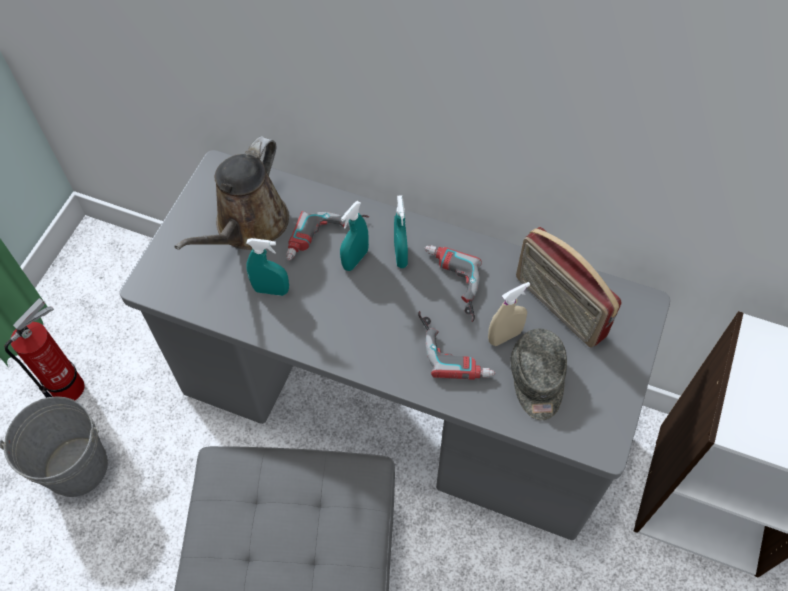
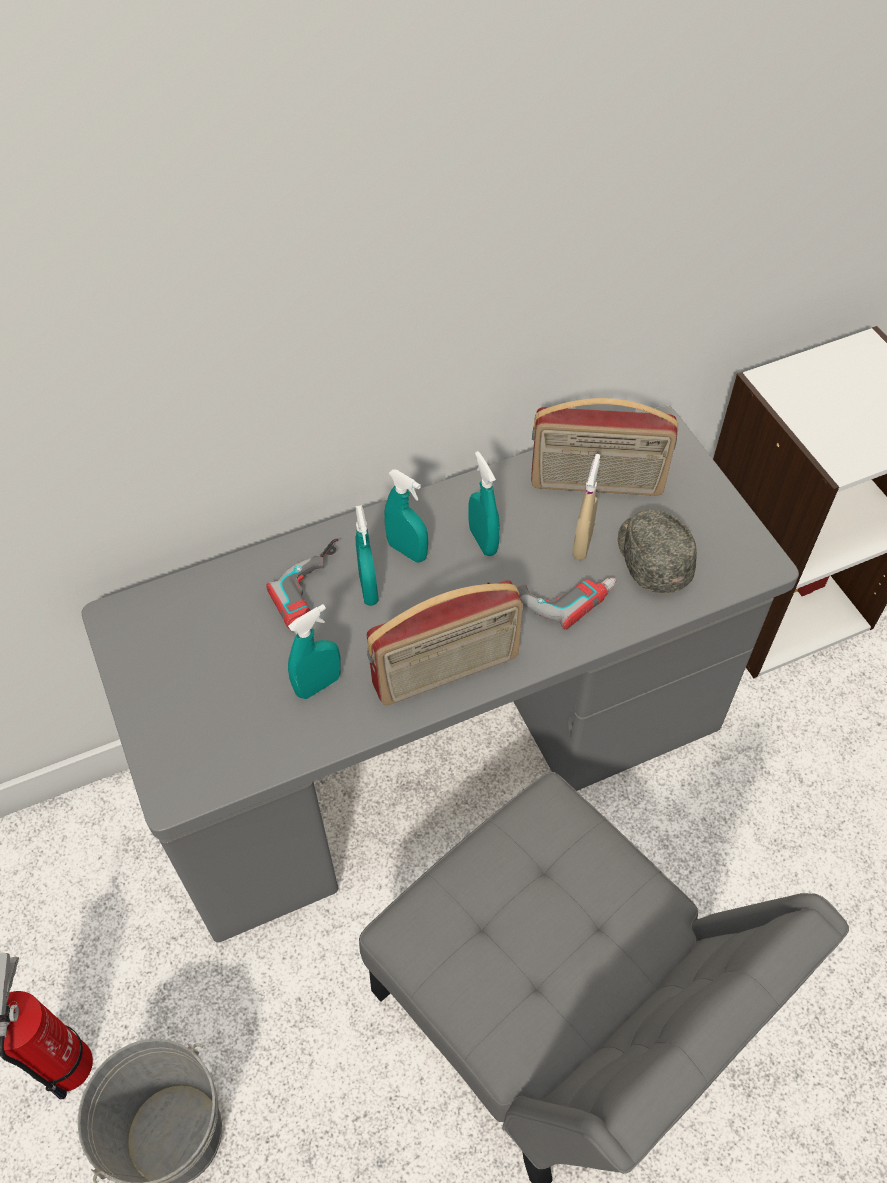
camera: 45 degrees left, 5 degrees down
brown watering can [174,136,289,250] -> none
power drill [425,245,482,322] -> turquoise spray bottle [469,451,500,556]
grey cap [511,328,567,420] -> grey cap turned 150 degrees counterclockwise [618,510,697,593]
none -> radio [366,580,523,705]

